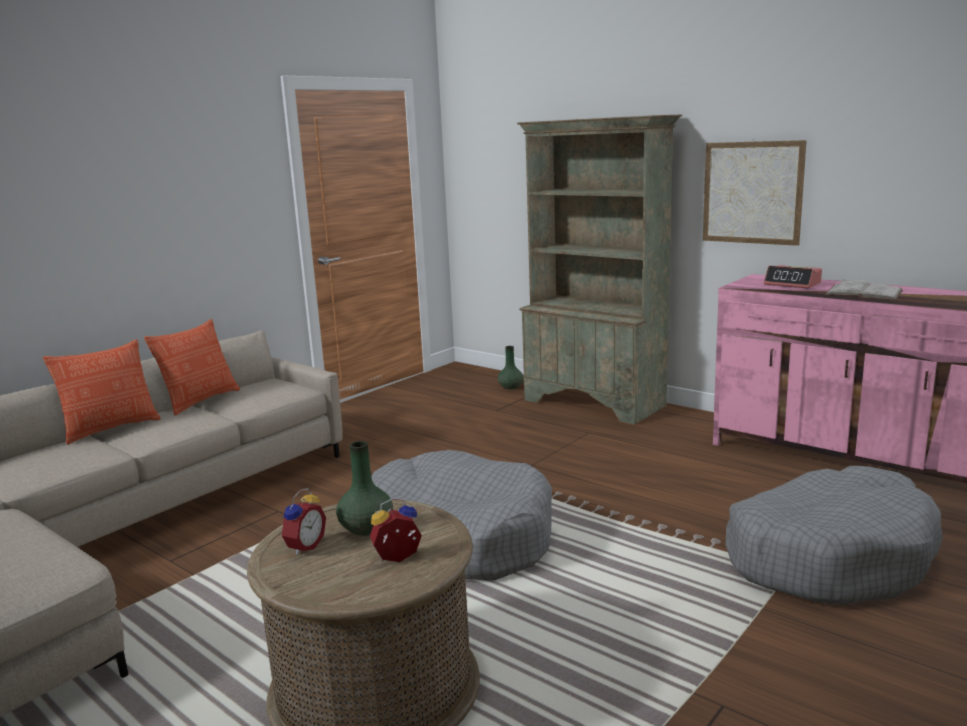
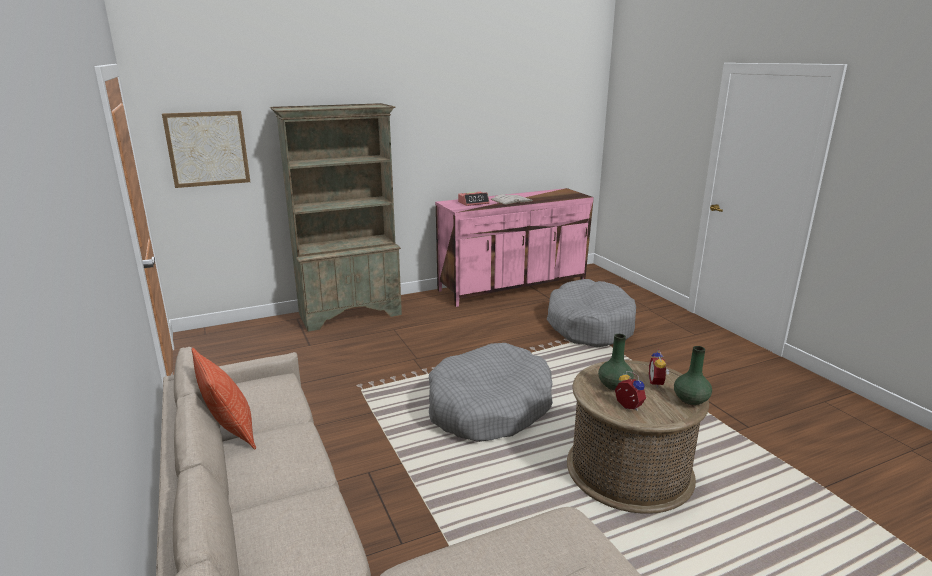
camera: 65 degrees left, 5 degrees up
orange pillow [43,339,161,445] -> none
green vase [498,346,524,390] -> green vase moved to [674,346,712,405]
picture [703,139,807,246] -> picture moved to [162,110,250,188]

